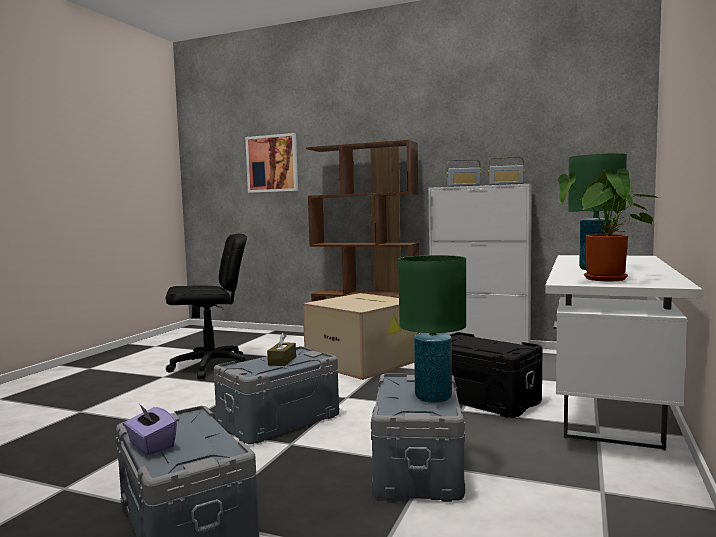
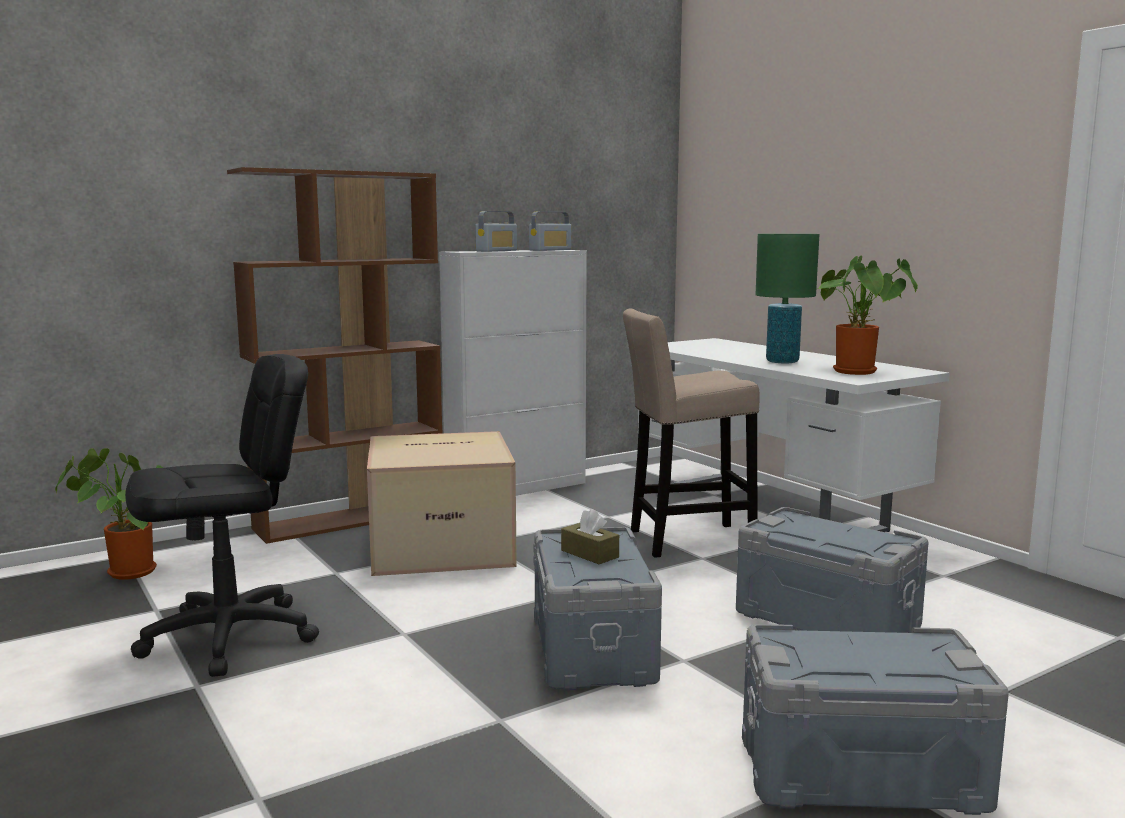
camera: 55 degrees left, 5 degrees up
purple tissue box [124,405,177,456] -> none
black office chair [166,234,247,379] -> black office chair turned 45 degrees clockwise [125,354,319,677]
picture [245,133,298,193] -> none
green table lamp [398,255,466,403] -> none
black storage box [450,332,543,418] -> beige stool [623,309,760,558]
none -> potted plant [55,448,163,580]

